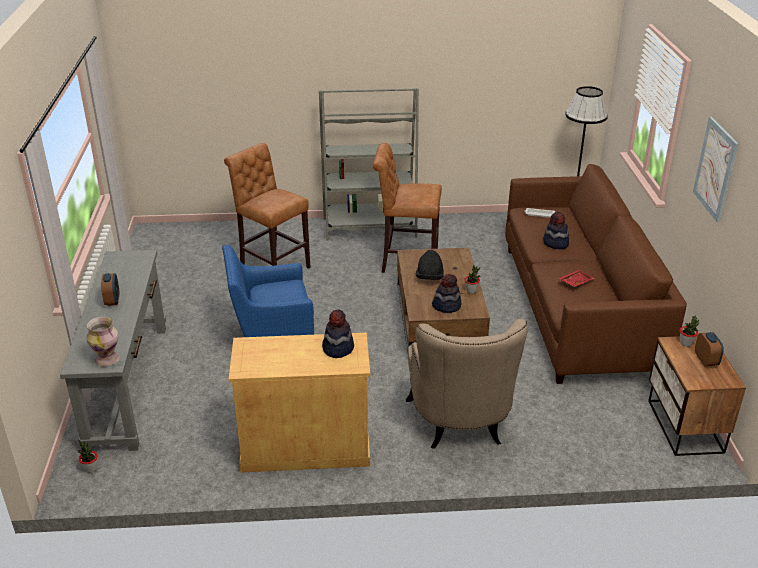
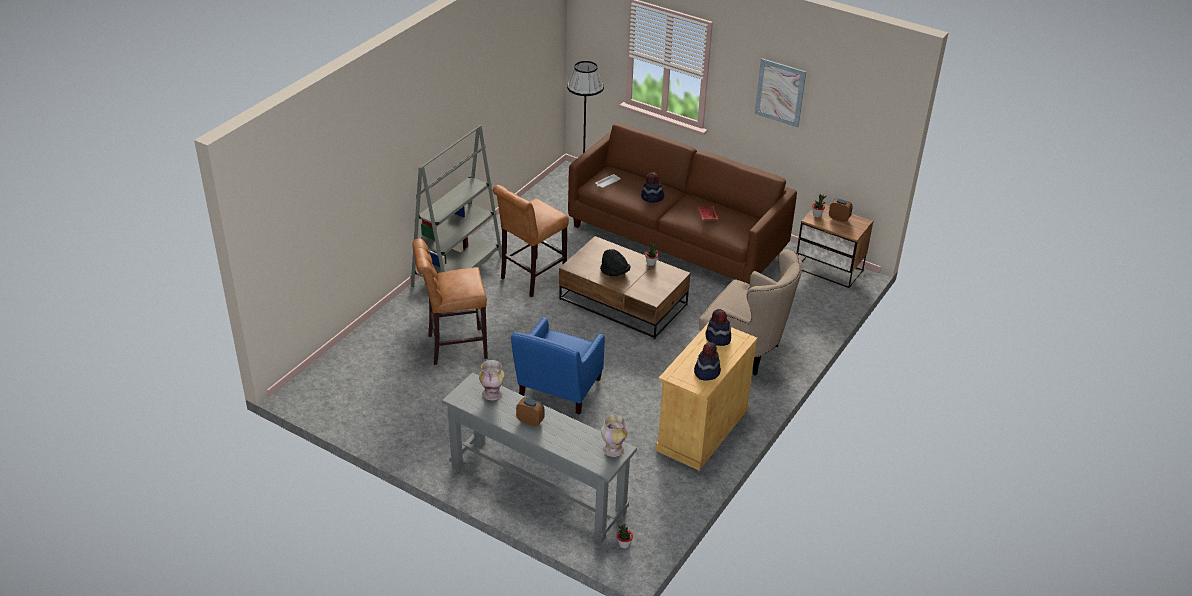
camera: 55 degrees left, 5 degrees up
hat [432,274,461,313] -> hat moved to [694,342,721,381]
none -> vase [479,360,505,400]

